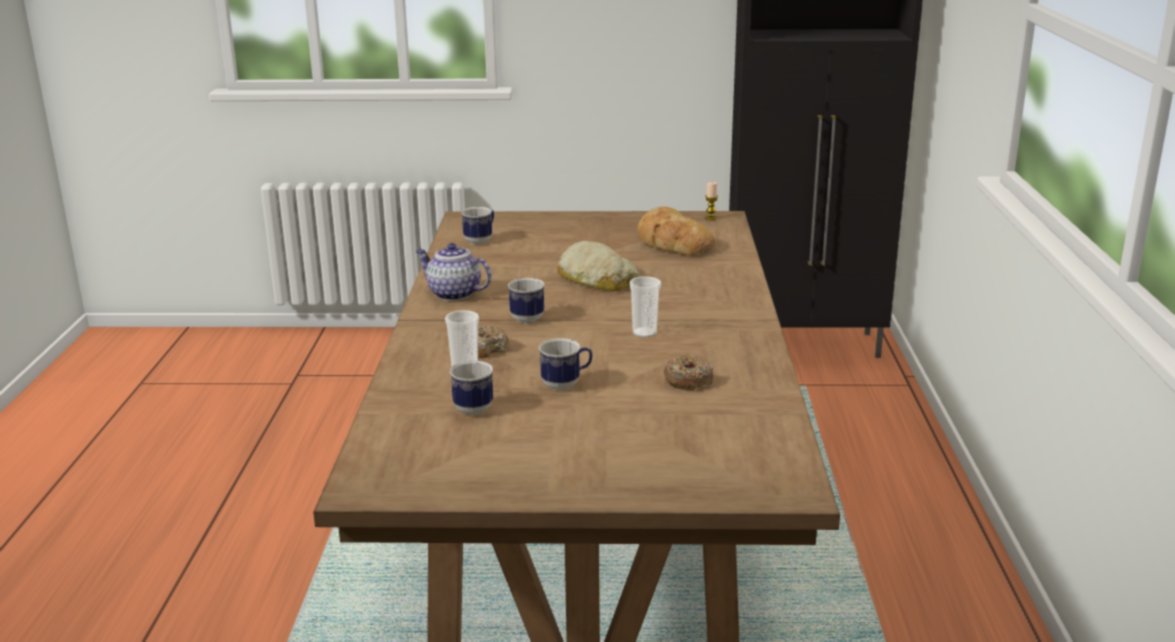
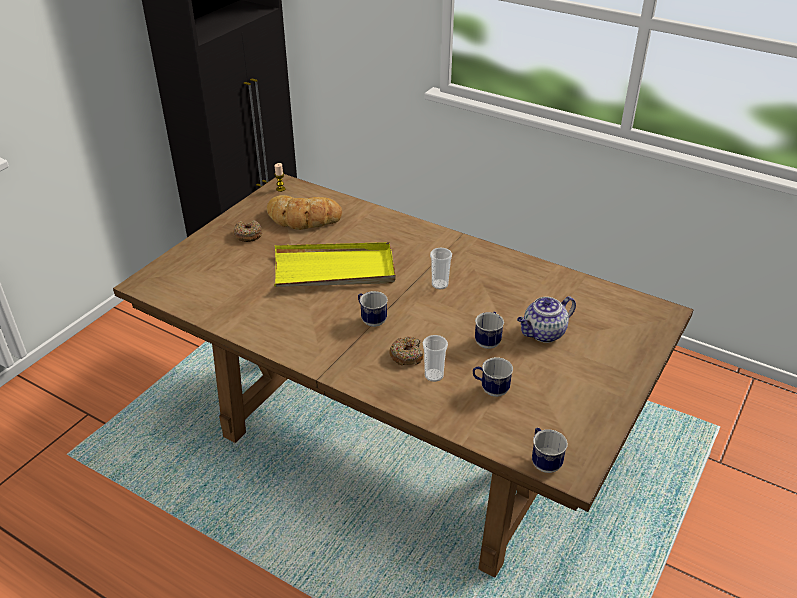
camera: 60 degrees left, 15 degrees up
teapot [416,243,491,301] -> teapot moved to [517,296,576,343]
mug [461,207,494,244] -> mug moved to [532,428,568,473]
bread [557,241,639,291] -> yellow tray [274,242,395,287]
donut [663,354,713,390] -> donut moved to [234,220,262,242]

